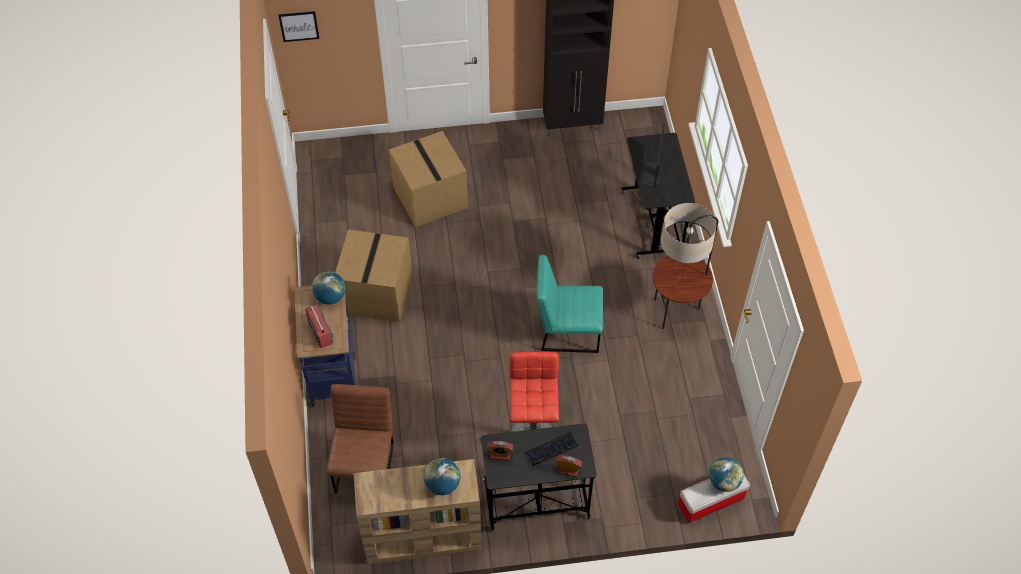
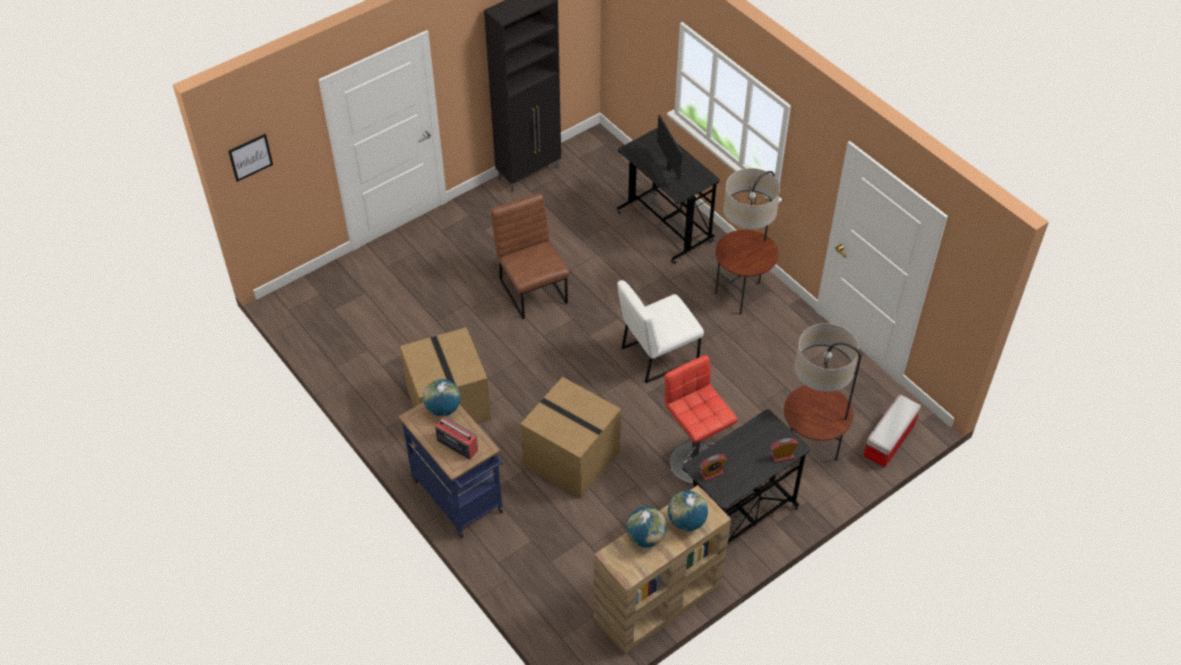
camera: 30 degrees left, 5 degrees down
brown chair [326,384,394,494] -> brown chair moved to [491,193,570,319]
cardboard box [389,131,468,227] -> cardboard box moved to [520,377,621,499]
keyboard [525,432,578,466] -> none
turquoise chair [537,255,603,353] -> white chair [617,280,704,383]
globe [709,457,744,492] -> globe moved to [626,506,667,548]
none -> floor lamp [784,323,861,461]

